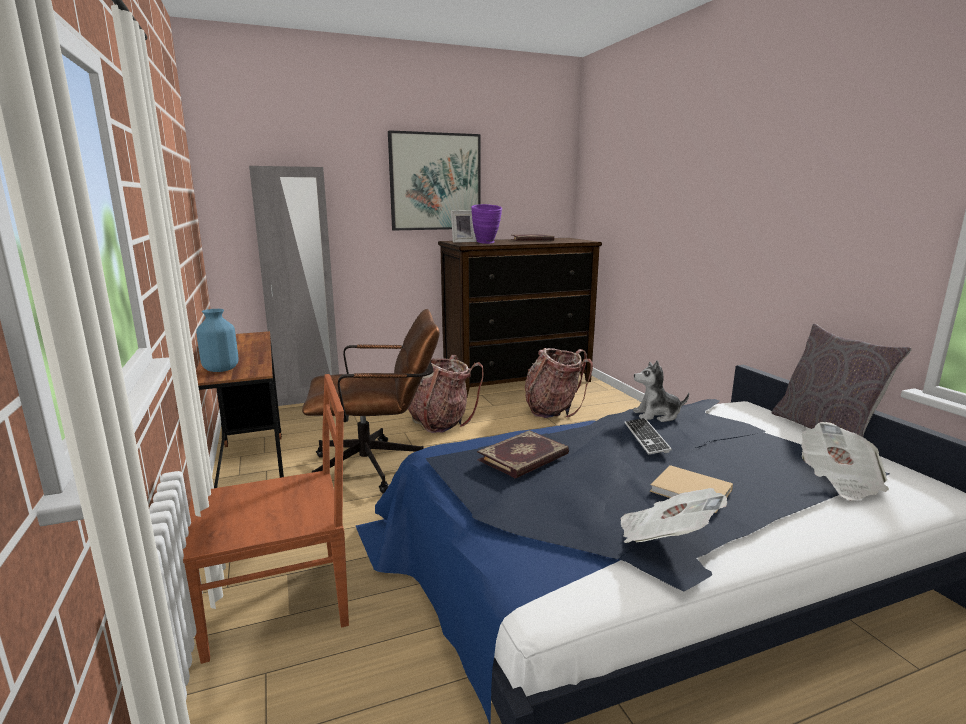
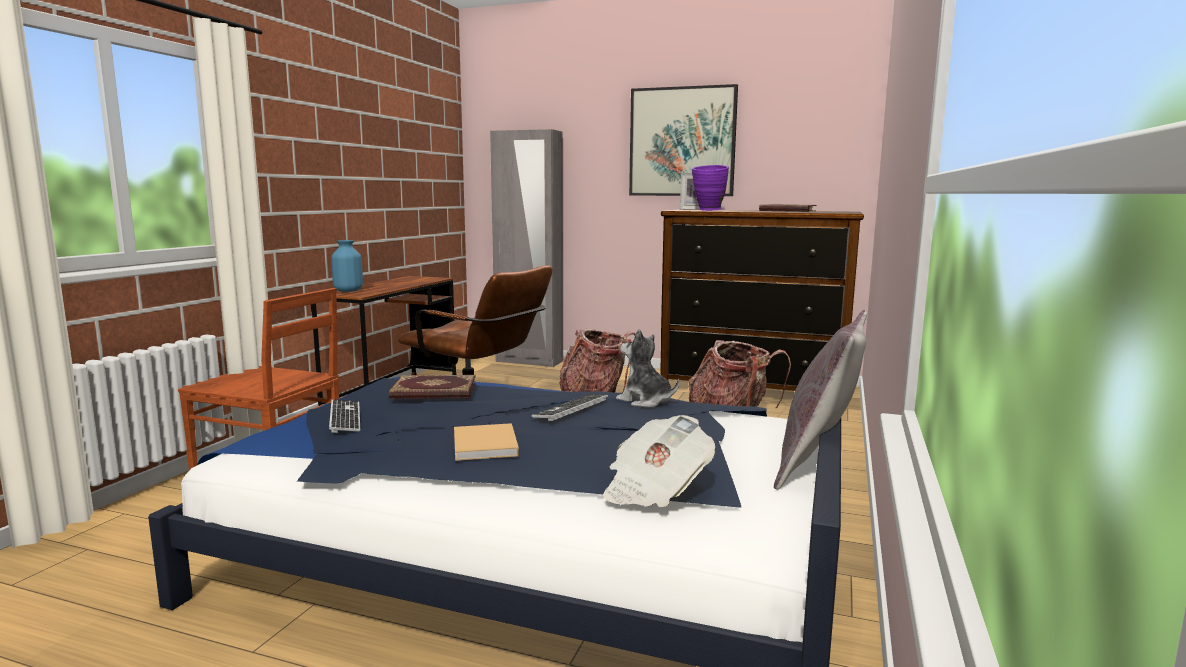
camera: 40 degrees right, 5 degrees down
newspaper [621,488,727,543] -> none
none -> keyboard [329,400,360,433]

